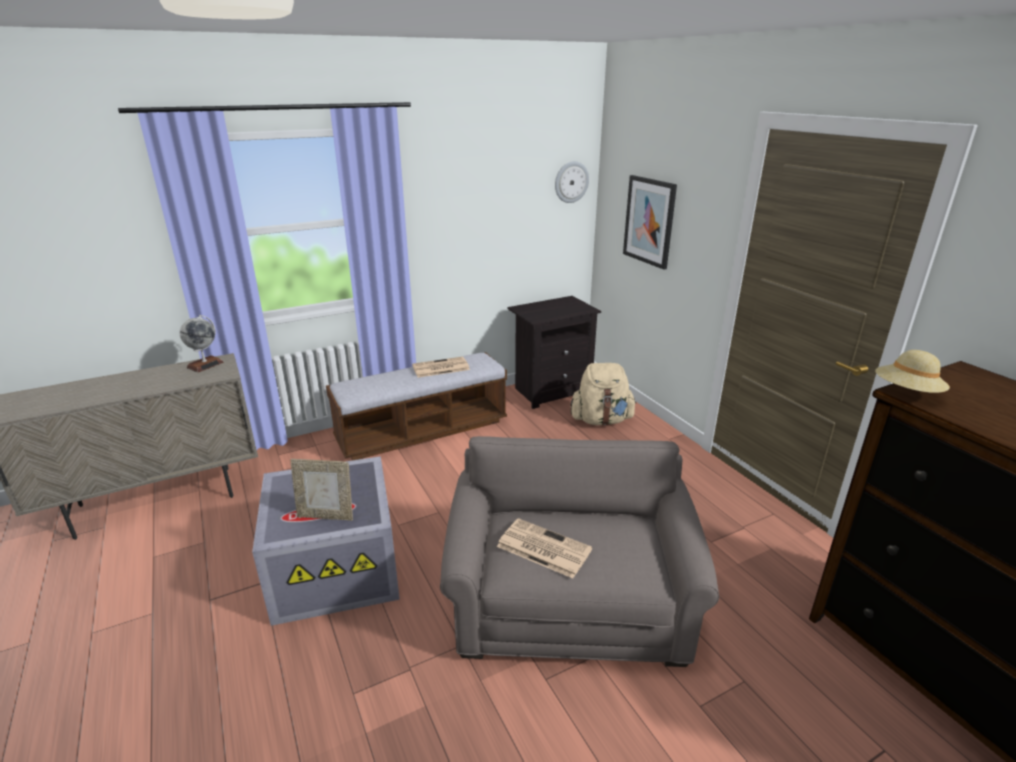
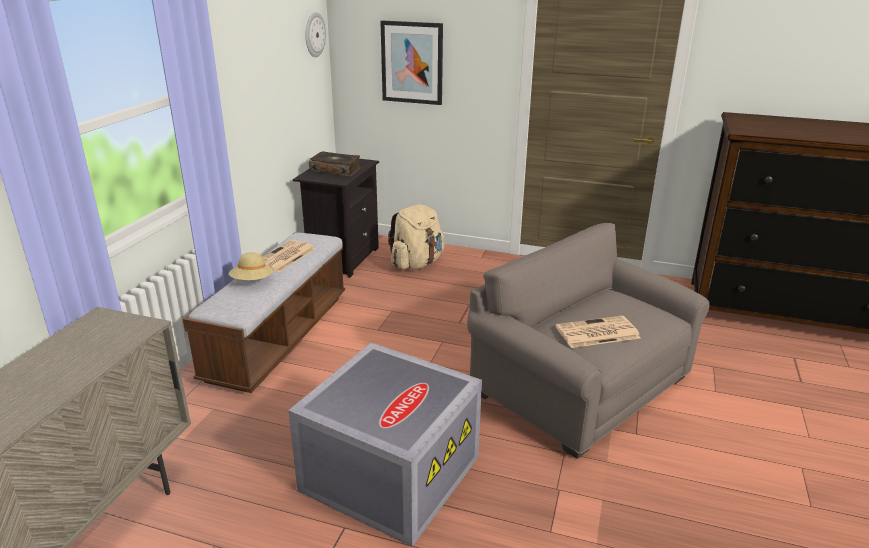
camera: 45 degrees left, 0 degrees up
globe [180,315,224,373] -> none
picture frame [290,459,353,521] -> none
beige hat [875,350,950,393] -> beige hat moved to [229,252,273,280]
none -> book [309,151,361,177]

